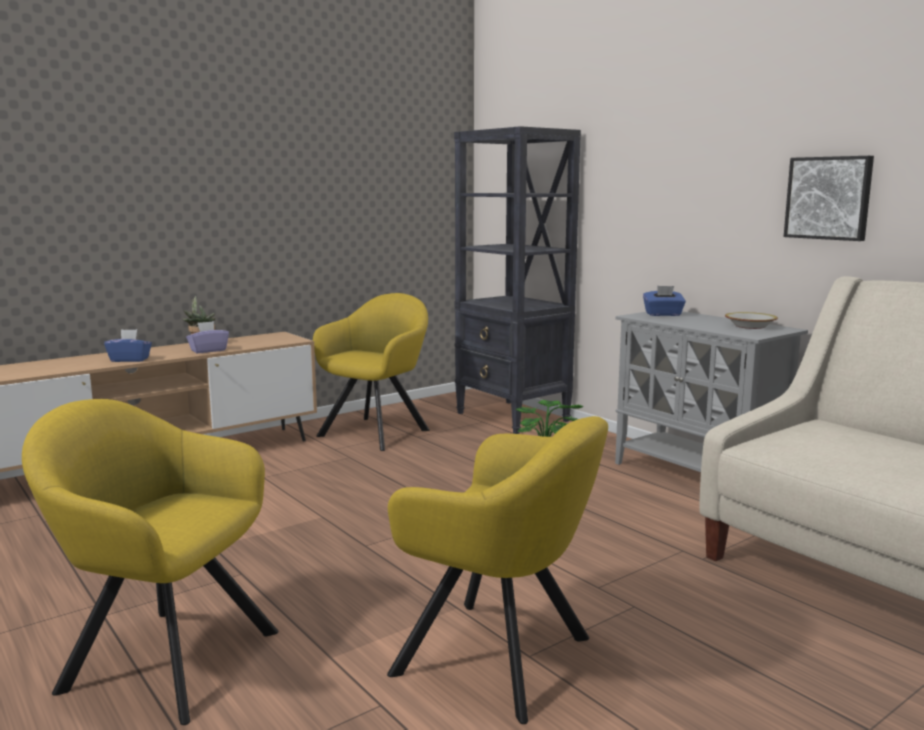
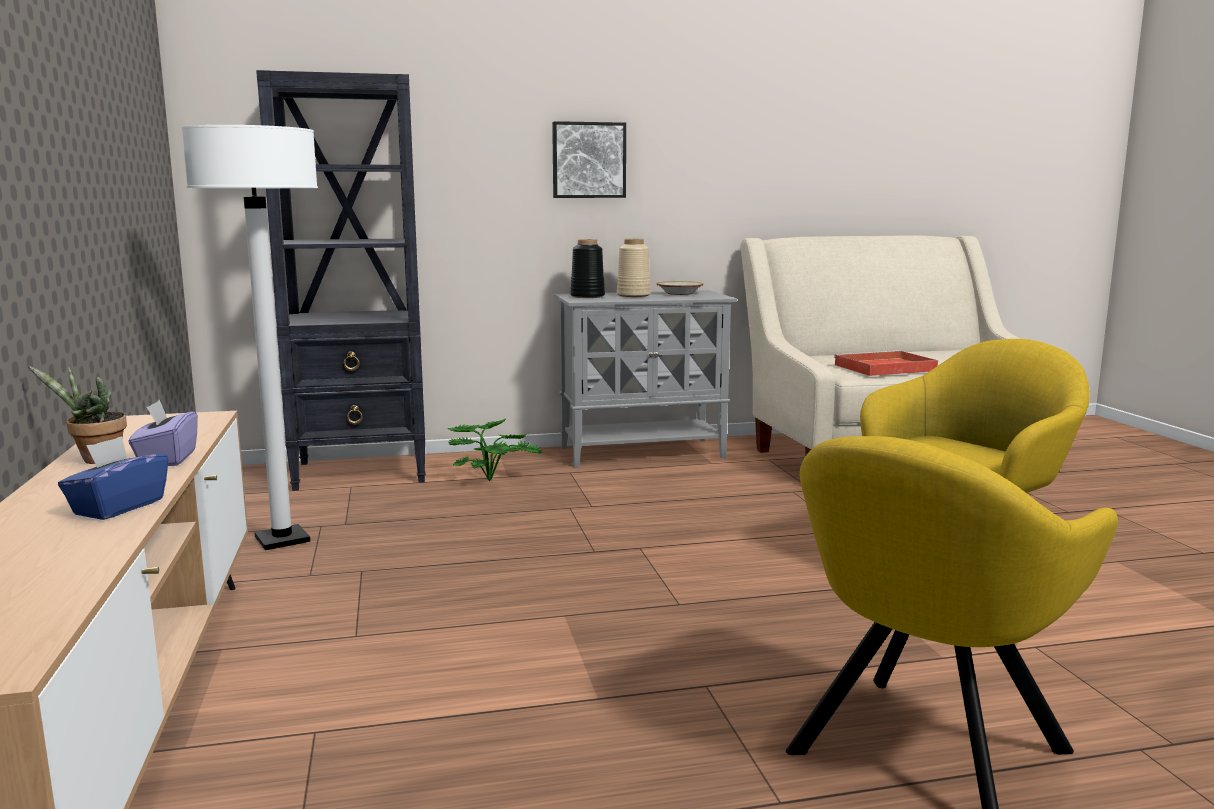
camera: 65 degrees left, 0 degrees up
yellow armchair [313,293,430,451] -> white floor lamp [181,125,318,550]
blue tissue box [643,286,686,316] -> black vase [571,239,605,298]
picture [784,156,874,241] -> picture moved to [552,121,626,198]
none -> beige vase [617,239,651,297]
none -> red tray [834,350,938,376]

